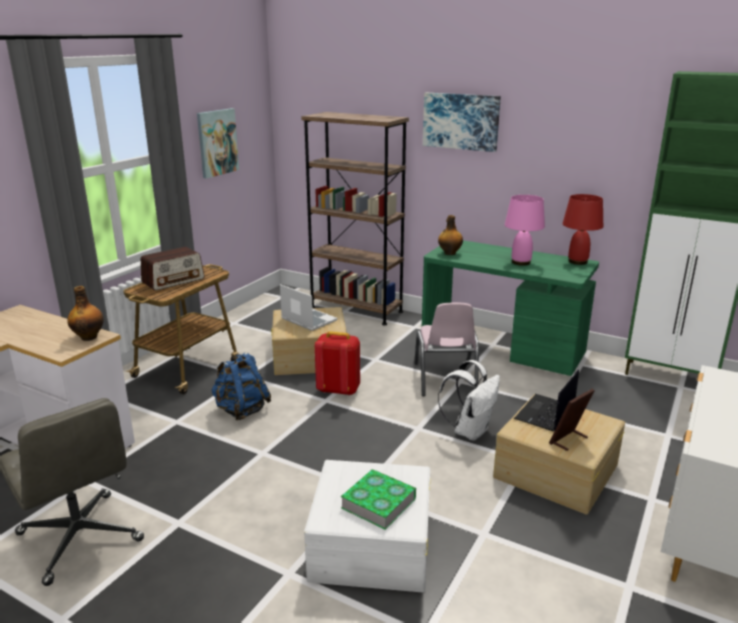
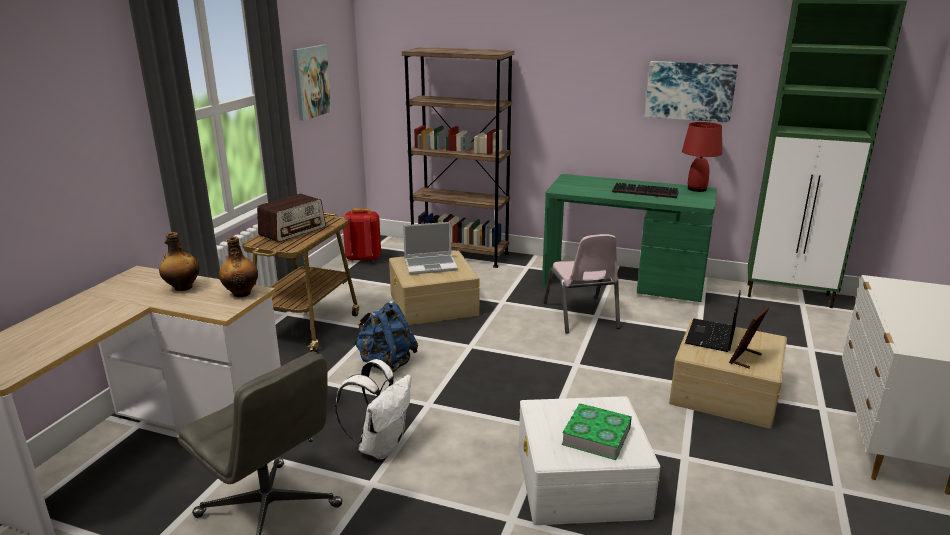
camera: 10 degrees left, 0 degrees up
laptop [280,284,338,331] -> laptop turned 135 degrees clockwise [403,222,458,275]
red backpack [315,331,360,396] -> red backpack moved to [343,209,381,261]
picture [423,93,501,152] -> picture moved to [645,61,738,123]
bottle [438,215,463,255] -> bottle moved to [159,232,200,291]
white backpack [438,360,500,441] -> white backpack moved to [335,359,411,459]
pink table lamp [505,195,545,266] -> keyboard [612,183,679,198]

